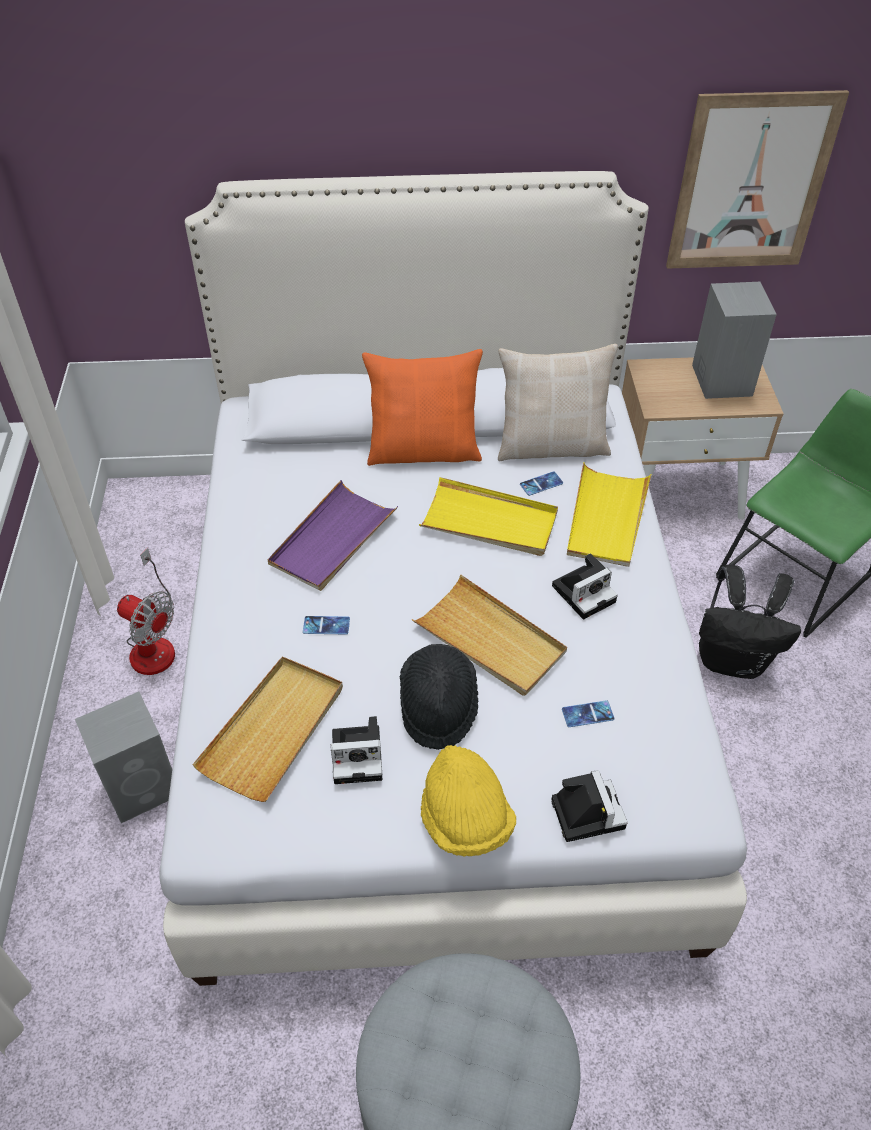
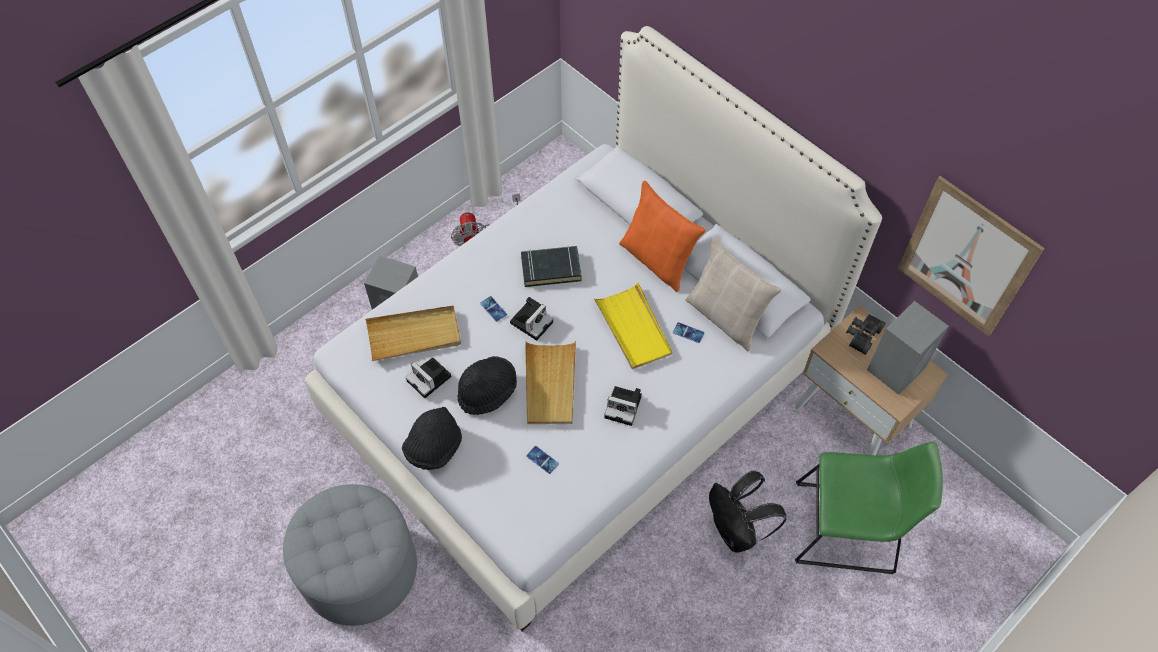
camera: 50 degrees right, 10 degrees up
purple tray [268,480,398,591] -> black book [521,246,582,287]
yellow hat [421,745,516,857] -> black hat [402,407,462,470]
camera [551,770,628,842] -> camera moved to [510,297,553,341]
yellow tray [567,462,652,567] -> none
none -> black binoculars [846,314,885,355]

